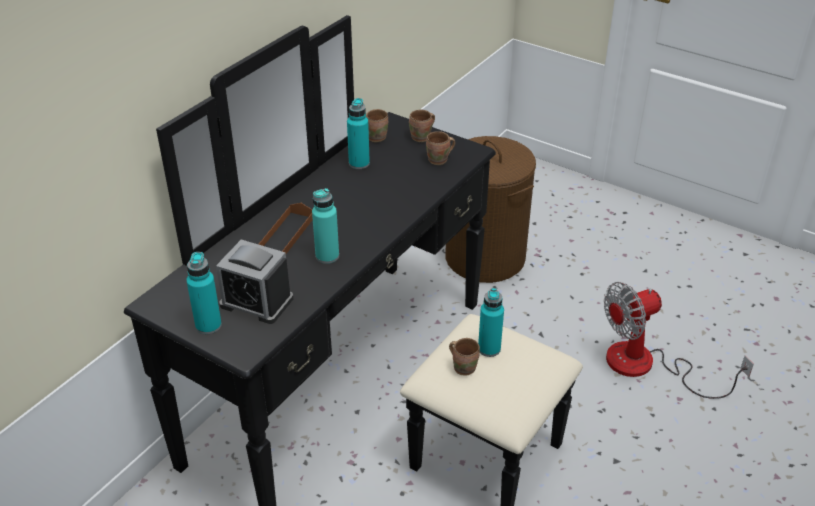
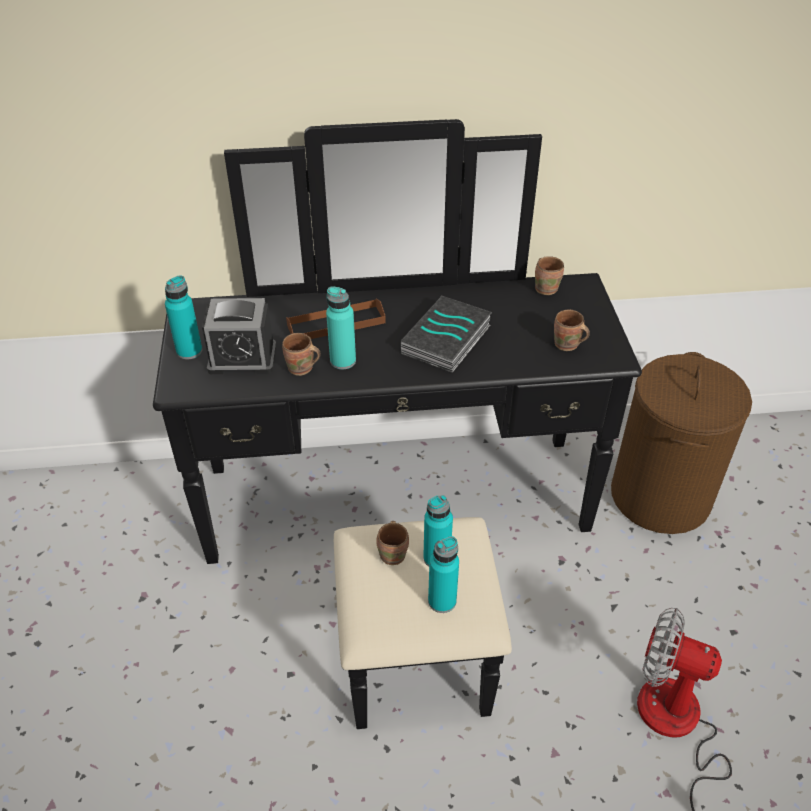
camera: 50 degrees right, 5 degrees up
alarm clock [216,240,293,324] -> alarm clock turned 75 degrees counterclockwise [202,298,277,374]
turquoise bottle [347,98,370,169] -> turquoise bottle moved to [428,536,459,613]
brown mug [409,110,435,142] -> brown mug moved to [282,333,321,376]
none -> book [401,296,492,373]

